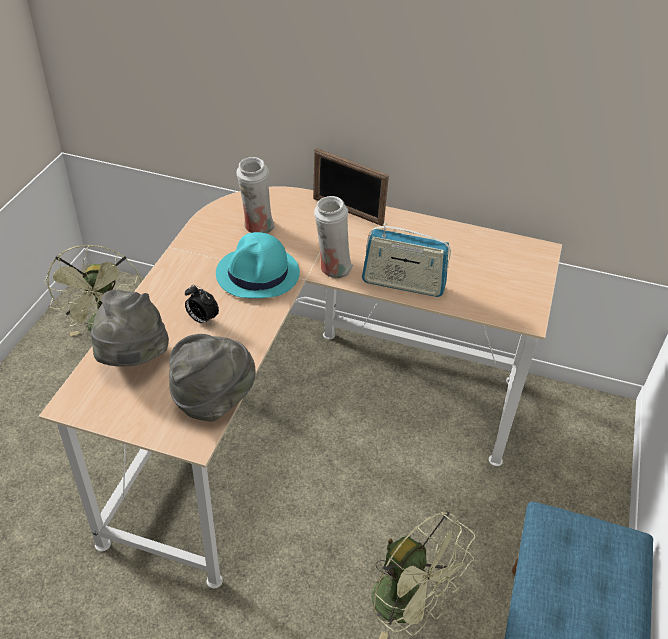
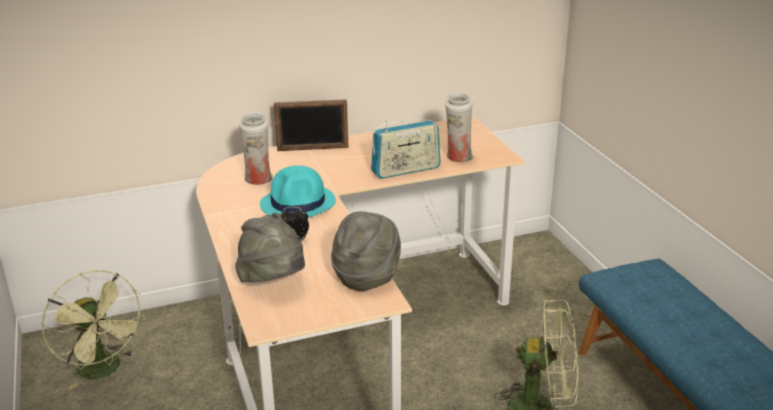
camera: 35 degrees left, 15 degrees down
white vase [314,196,353,278] -> white vase moved to [445,92,474,162]

